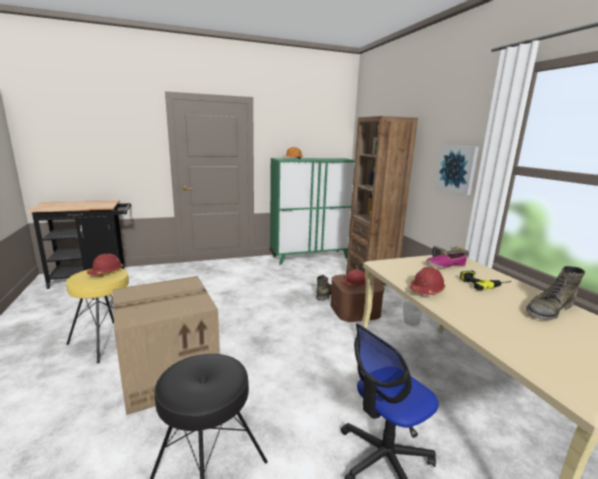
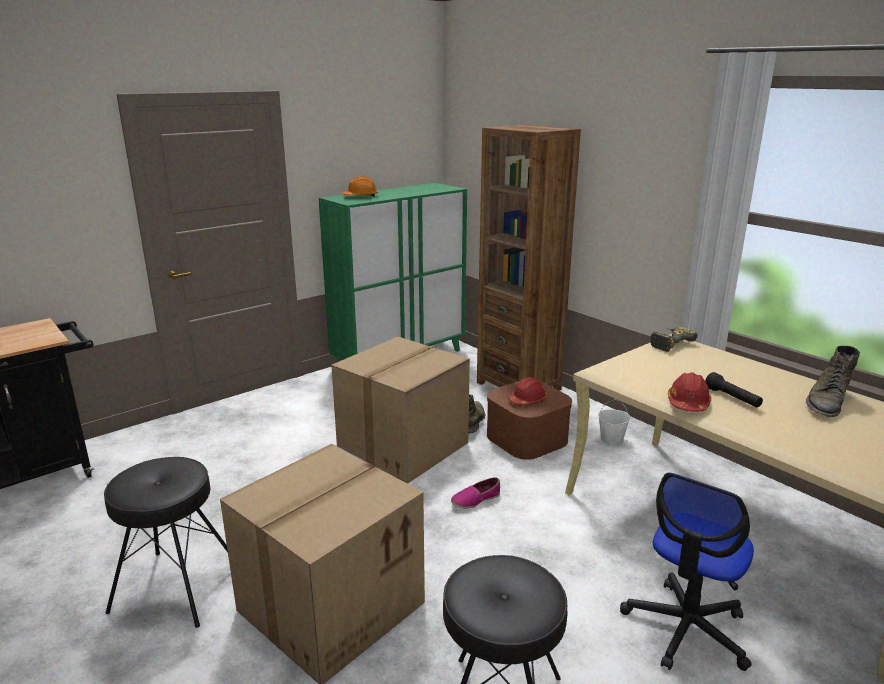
camera: 20 degrees left, 5 degrees up
yellow stool [66,268,129,363] -> black stool [104,457,228,628]
red hard hat [87,254,123,275] -> none
shoe [426,253,467,268] -> shoe moved to [451,477,500,509]
picture [435,145,479,195] -> none
power drill [460,270,511,290] -> none
none -> cardboard box [331,337,470,484]
none -> black flashlight [705,372,763,408]

